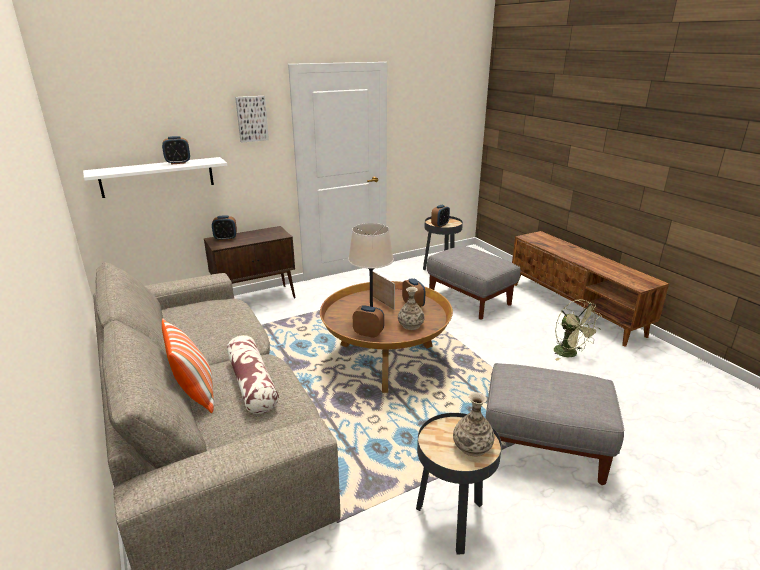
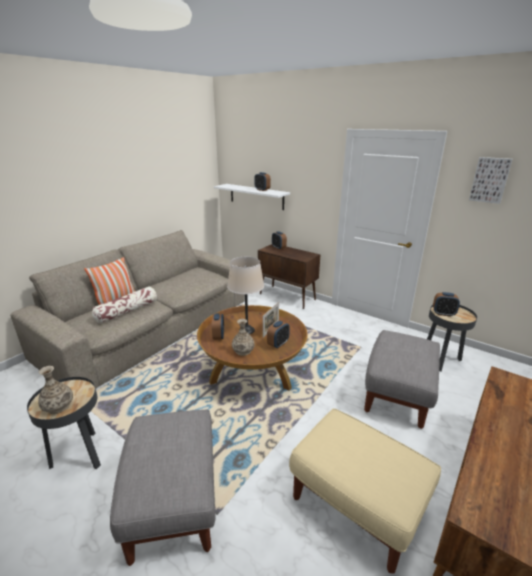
camera: 65 degrees right, 0 degrees up
picture [235,96,269,143] -> picture moved to [469,157,512,204]
green fan [554,299,602,361] -> beige ottoman [289,409,441,573]

